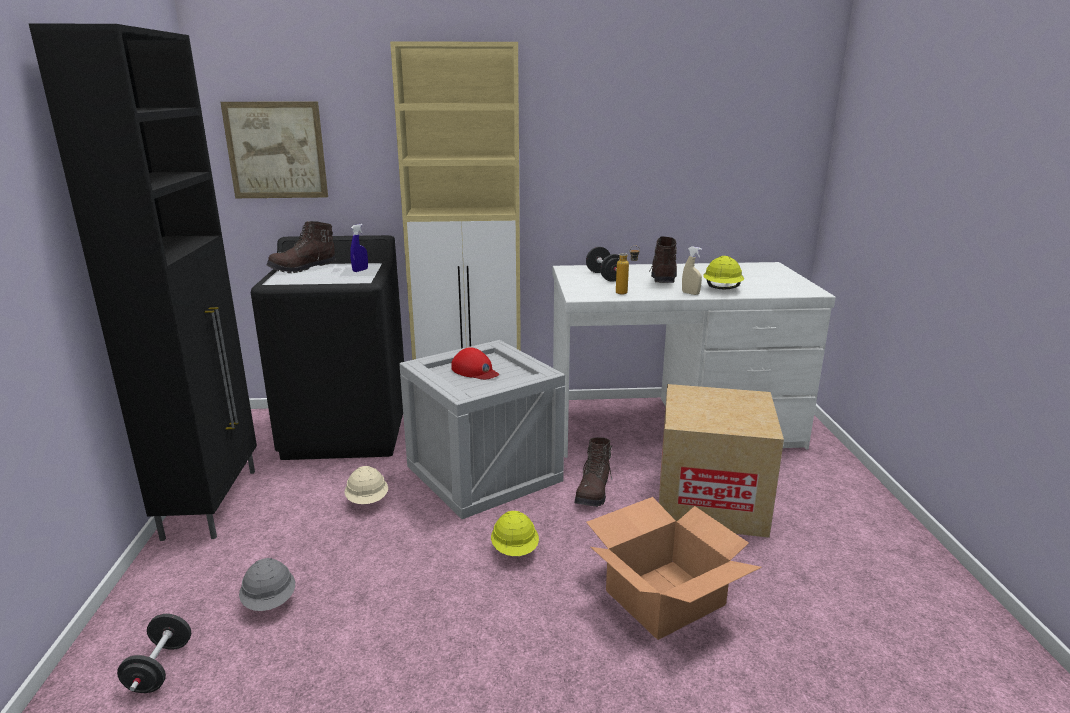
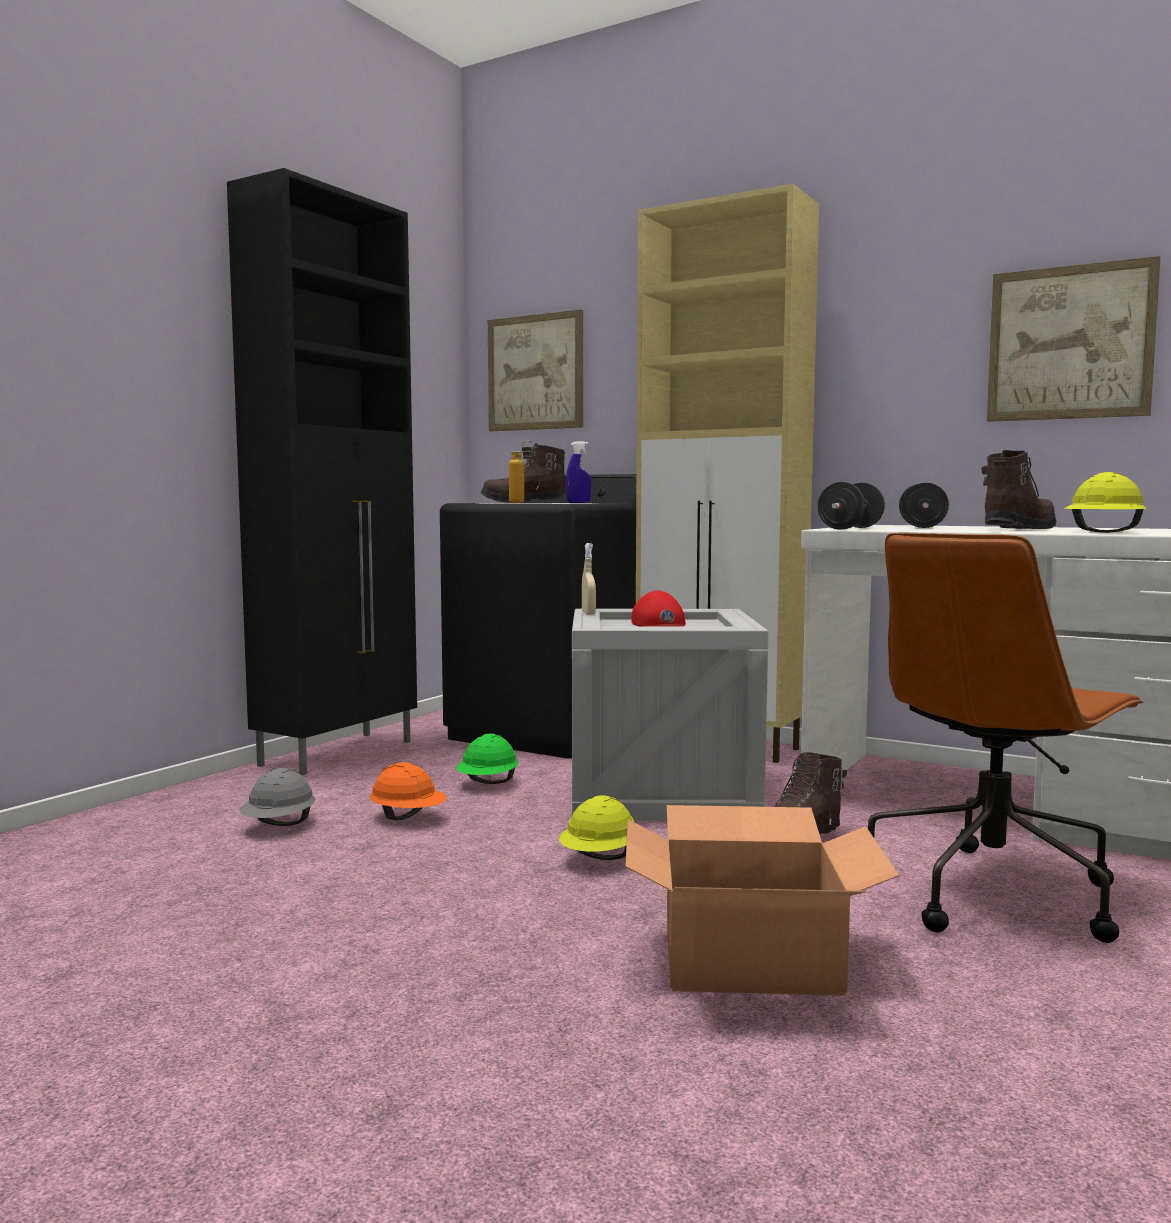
camera: 35 degrees right, 15 degrees down
black dumbbell [117,614,191,693] -> black dumbbell moved to [818,482,885,530]
beige hard hat [344,466,388,504] -> green hard hat [456,734,518,784]
bottle [616,245,640,294] -> bottle moved to [509,440,533,503]
cardboard box [659,384,784,538] -> brown office chair [868,533,1143,943]
beige spray bottle [682,246,702,295] -> beige spray bottle moved to [582,543,596,615]
none -> orange hard hat [370,762,447,820]
none -> picture [987,256,1161,422]

